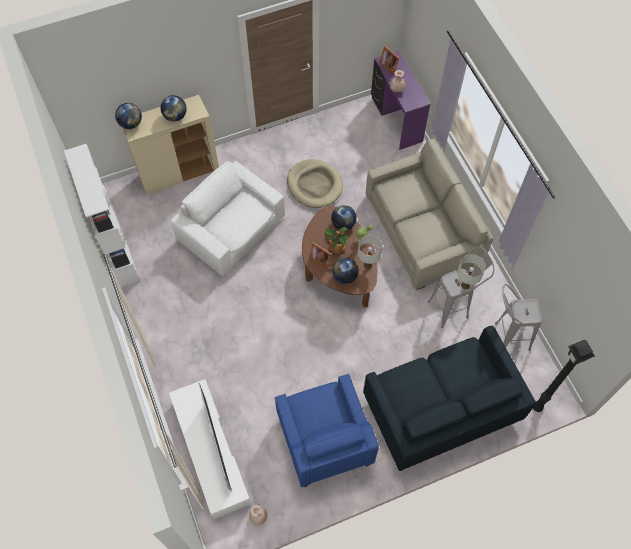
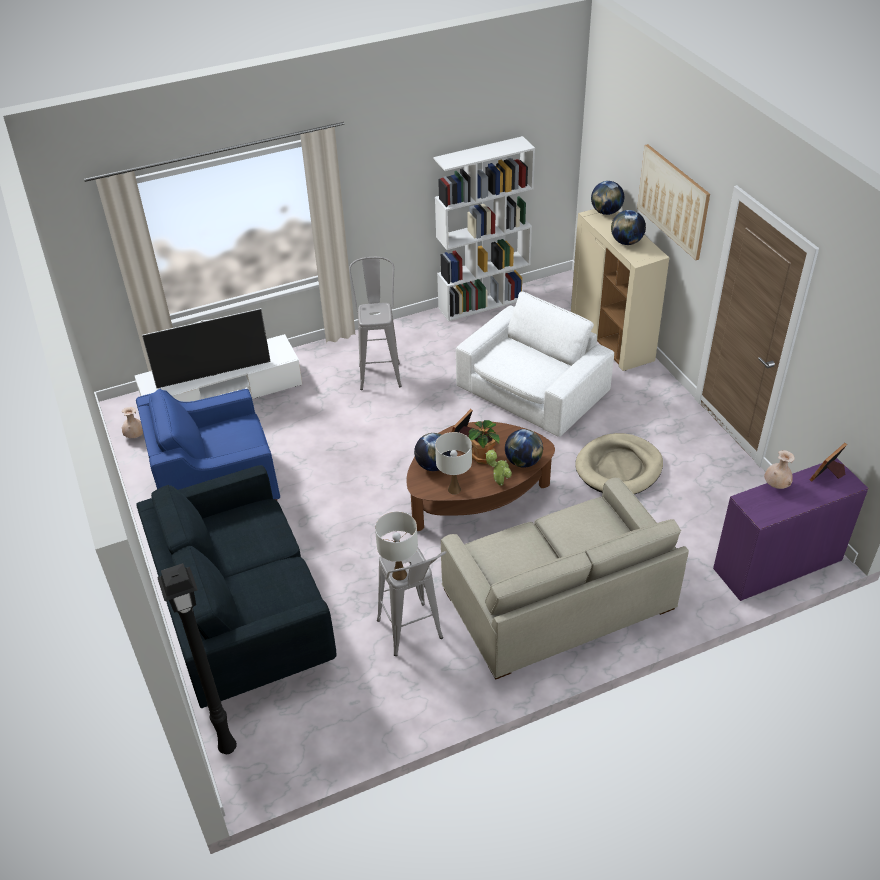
camera: 90 degrees right, 20 degrees down
grey stool [495,284,542,351] -> grey stool moved to [349,257,402,390]
none -> picture [637,144,710,260]

